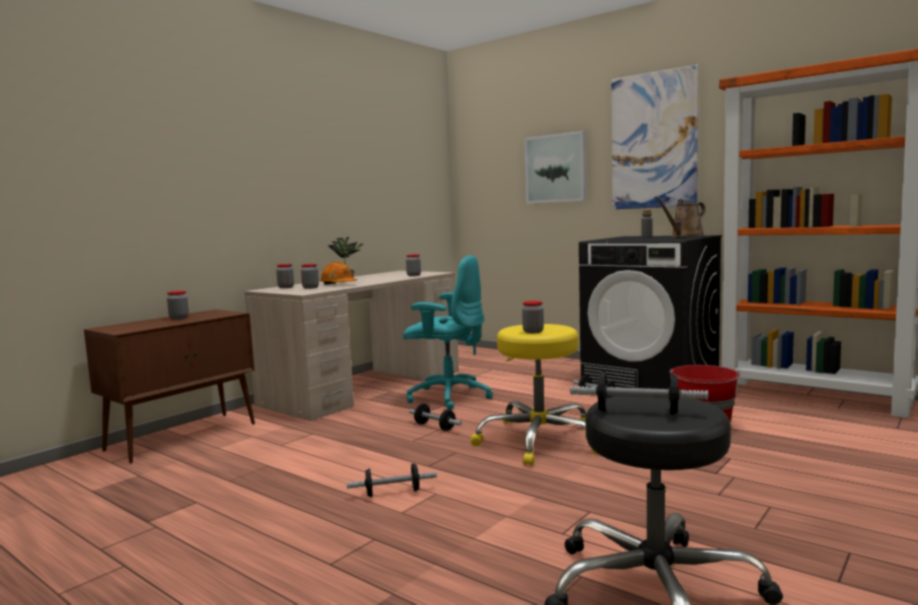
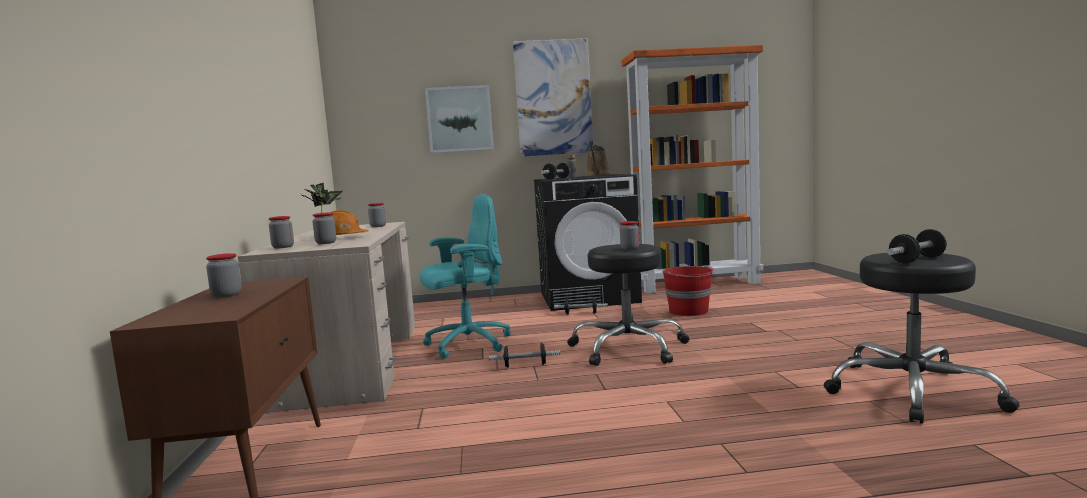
camera: 45 degrees left, 0 degrees up
dumbbell [347,463,437,497] -> dumbbell moved to [541,163,570,180]
yellow stool [470,324,598,466] -> black stool [567,244,689,366]

